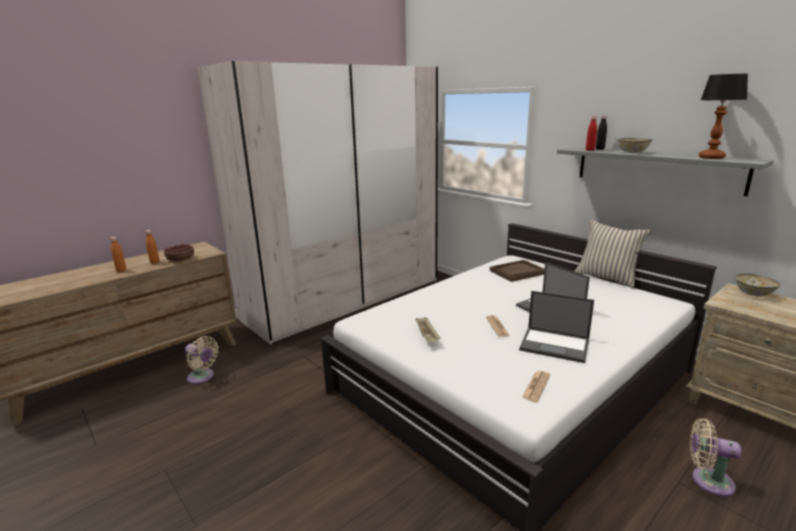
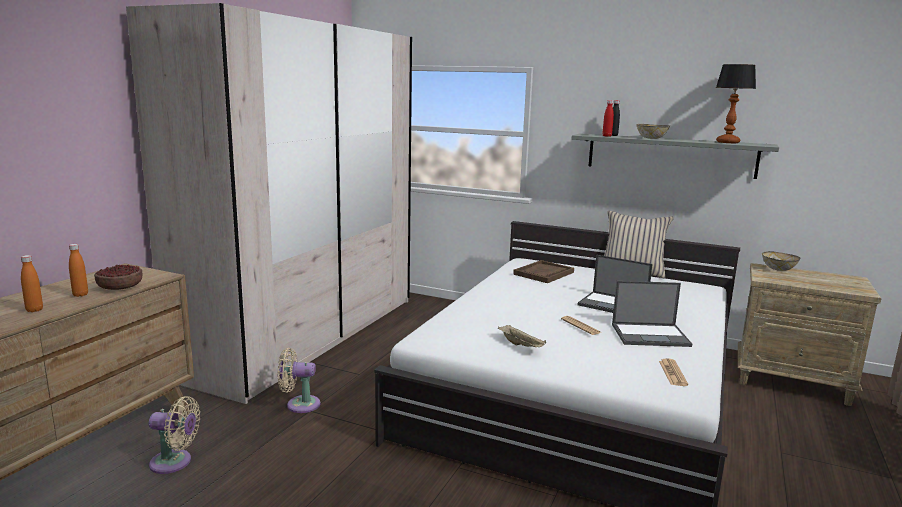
camera: 25 degrees left, 5 degrees down
beige fan [690,418,741,497] -> beige fan moved to [278,348,320,413]

